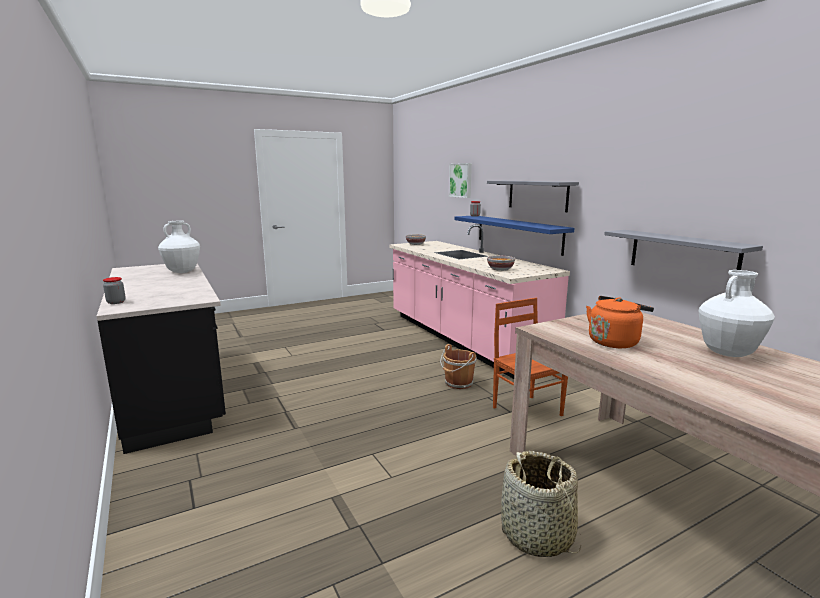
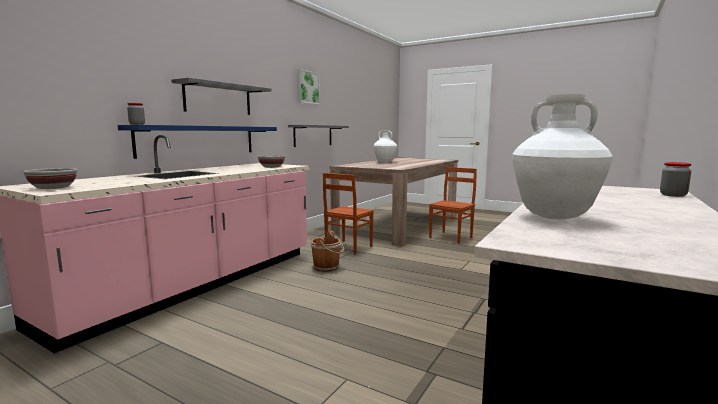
camera: 120 degrees left, 5 degrees down
picture [449,163,472,198] -> picture moved to [297,69,320,105]
basket [501,451,581,557] -> brown chair [429,167,477,244]
orange kettle [586,296,654,348] -> none

